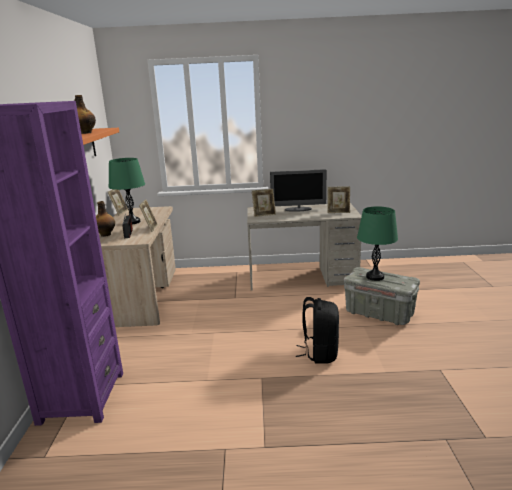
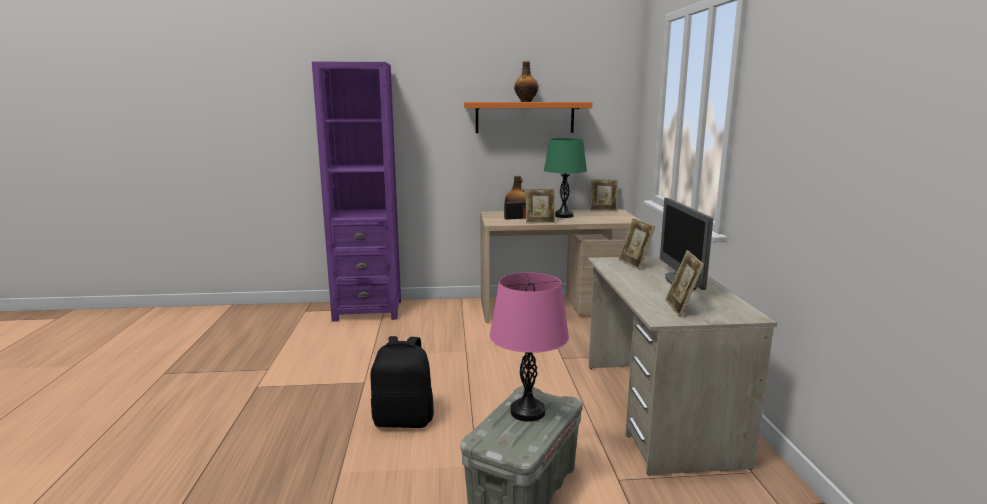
camera: 85 degrees right, 5 degrees down
green table lamp [357,206,398,281] -> pink table lamp [490,273,569,422]

